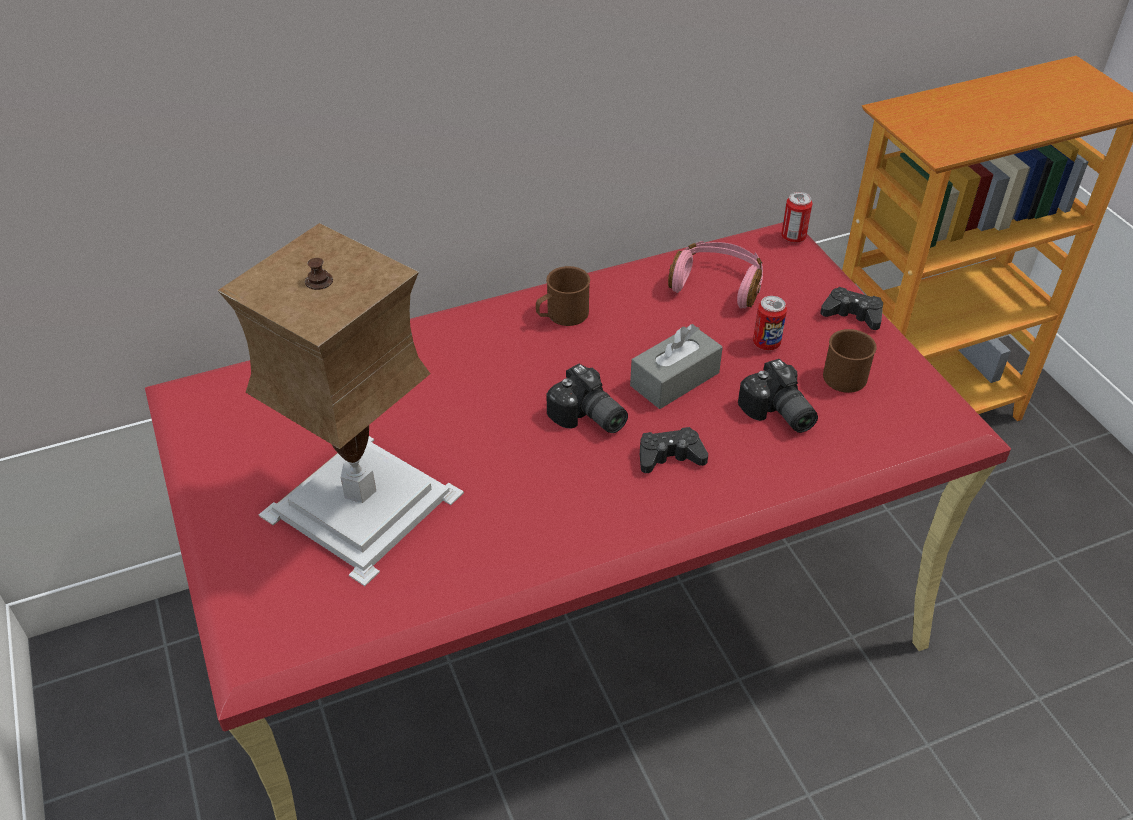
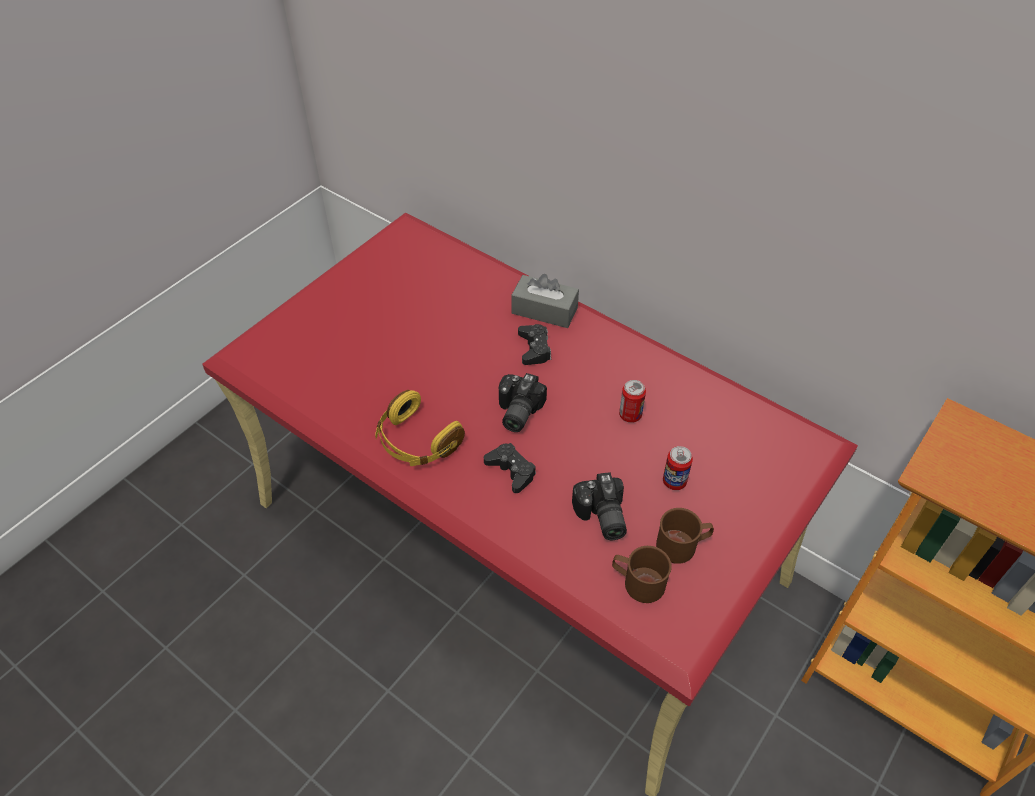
camera: 60 degrees right, 5 degrees up
table lamp [217,223,464,586] -> none
brown mug [536,266,590,326] -> brown mug moved to [612,546,672,603]
grey tissue box [630,324,723,409] -> grey tissue box moved to [512,274,579,328]
pink headphones [668,241,763,308] -> none
camera [738,359,818,433] -> camera turned 45 degrees counterclockwise [572,472,627,540]
can [781,192,812,243] -> can moved to [619,380,646,423]
black game controller [820,287,883,330] -> black game controller moved to [518,324,551,365]
none -> yellow headphones [375,390,465,466]

